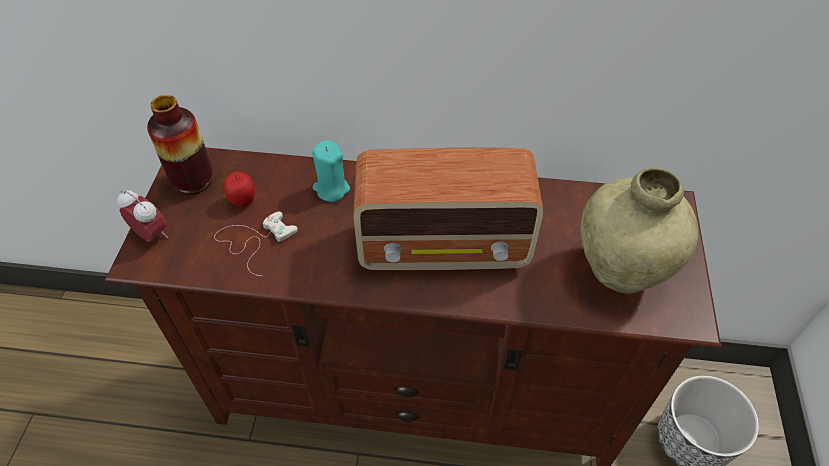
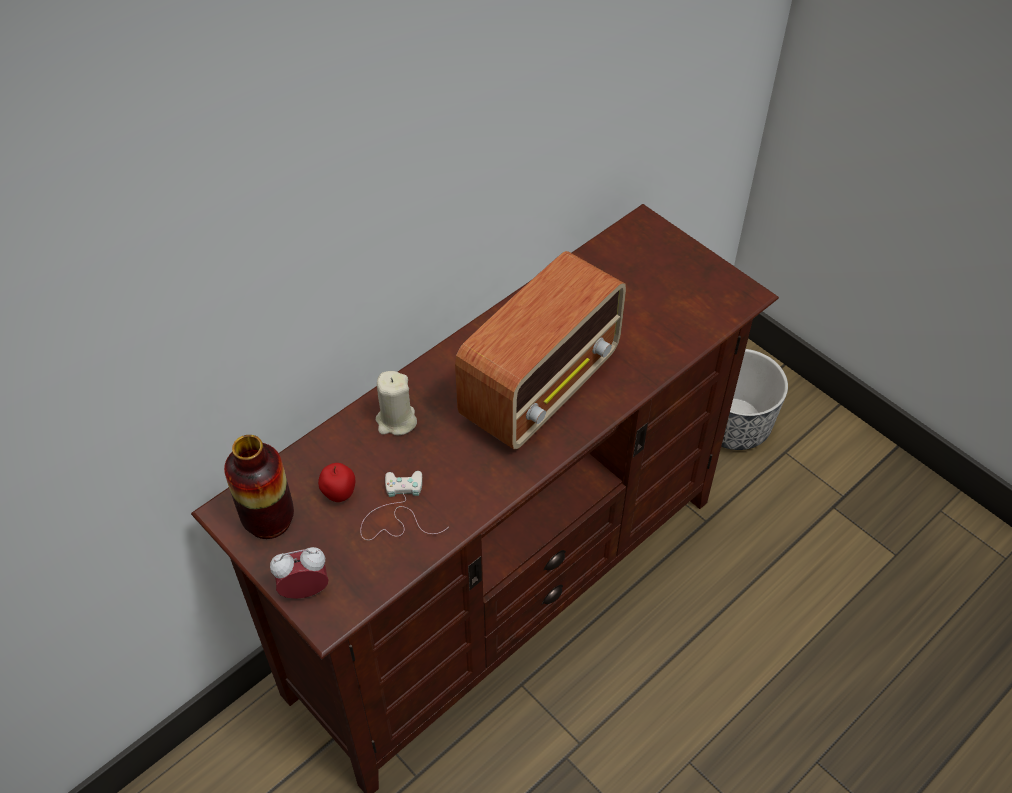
camera: 50 degrees left, 0 degrees up
turquoise candle [312,140,350,202] -> beige candle [376,371,417,436]
beige vase [581,168,698,294] -> none

